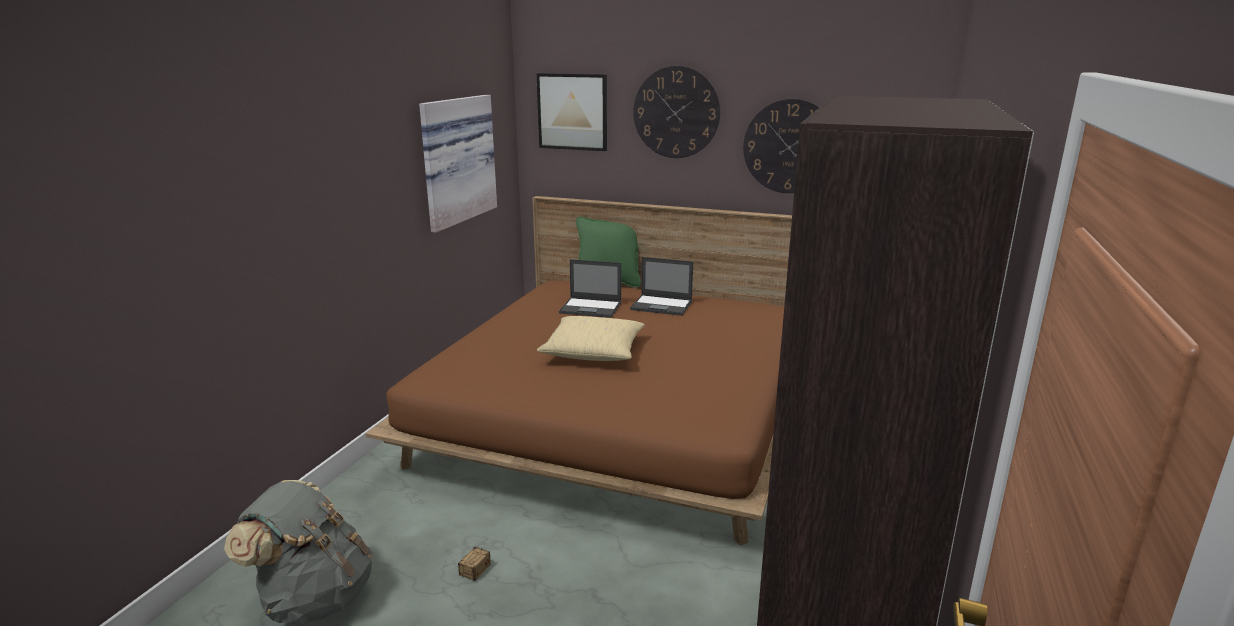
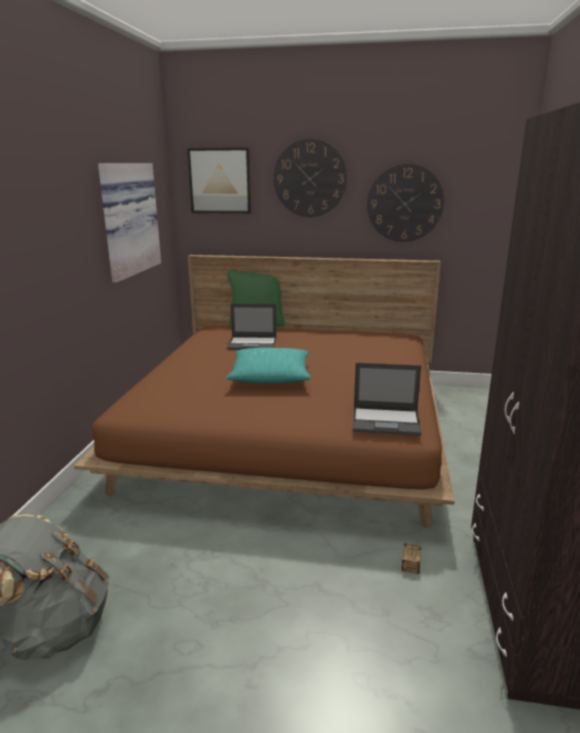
camera: 10 degrees left, 0 degrees up
storage box [445,547,491,581] -> storage box moved to [402,544,421,574]
beige pillow [537,316,645,361] -> turquoise pillow [226,348,311,384]
laptop [630,257,693,316] -> laptop moved to [352,363,422,436]

